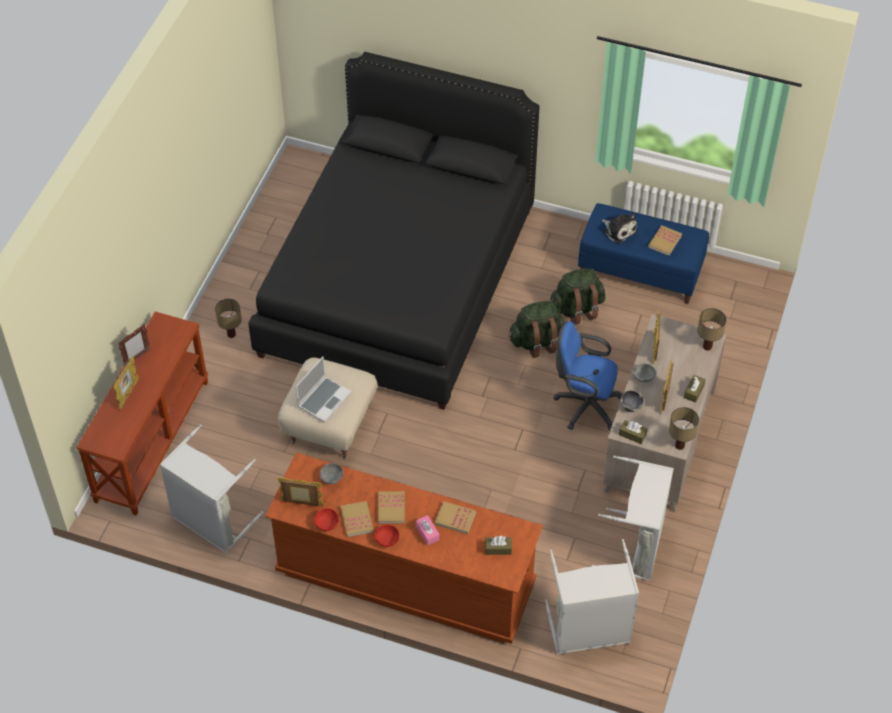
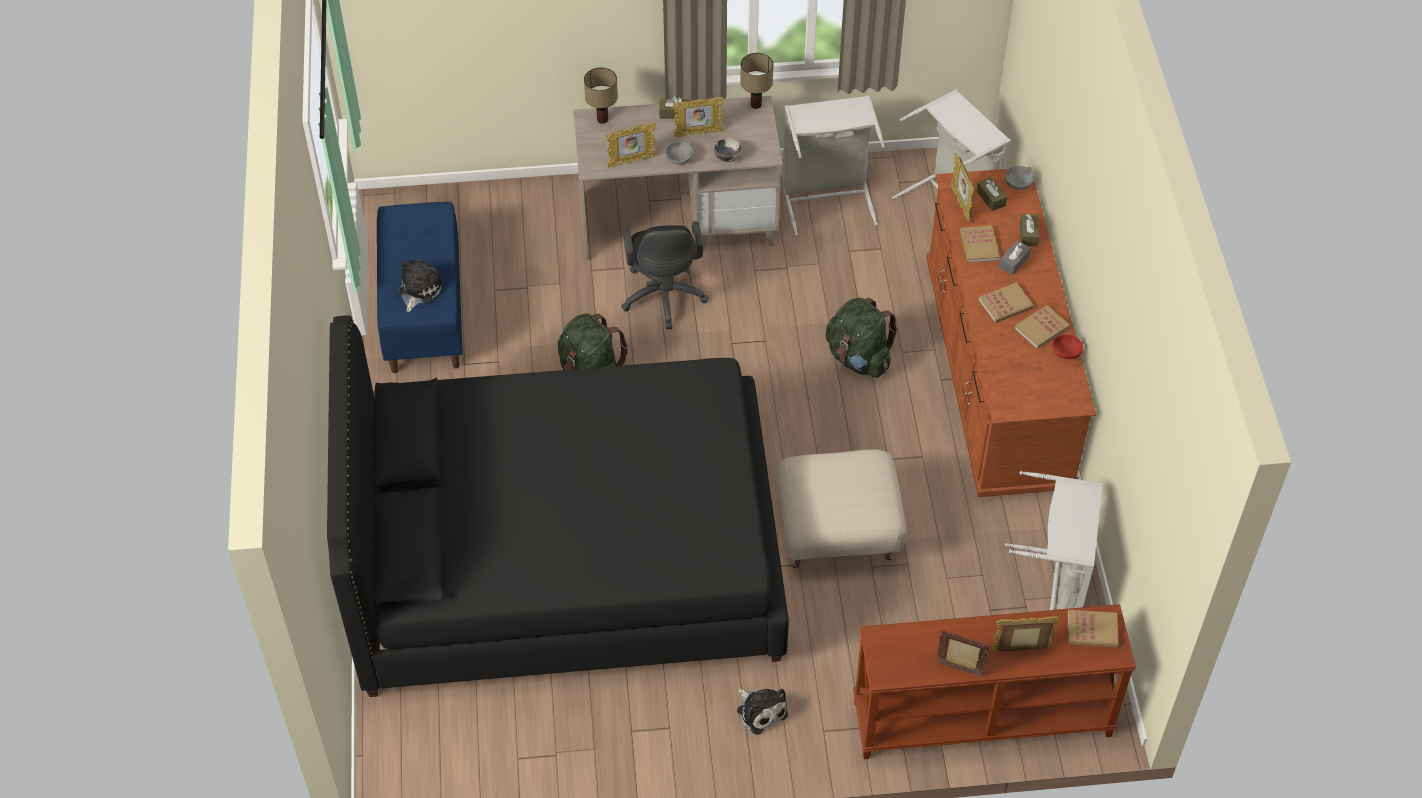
camera: 115 degrees left, 0 degrees up
table lamp [215,299,242,338] -> plush toy [737,688,788,735]
picture frame [278,477,324,506] -> picture frame moved to [951,153,975,222]
laptop [296,357,352,422] -> none
grey bowl [320,463,343,484] -> grey bowl moved to [1005,166,1035,190]
red bowl [375,525,400,547] -> none
pink tissue box [416,515,440,546] -> grey tissue box [999,241,1031,275]
green backpack [550,268,606,325] -> green backpack moved to [825,298,898,378]
blue office chair [553,321,622,431] -> black office chair [621,221,709,329]
brown tissue box [619,420,647,444] -> brown tissue box moved to [1020,214,1039,246]
book [648,226,682,256] -> book moved to [1068,610,1119,648]

